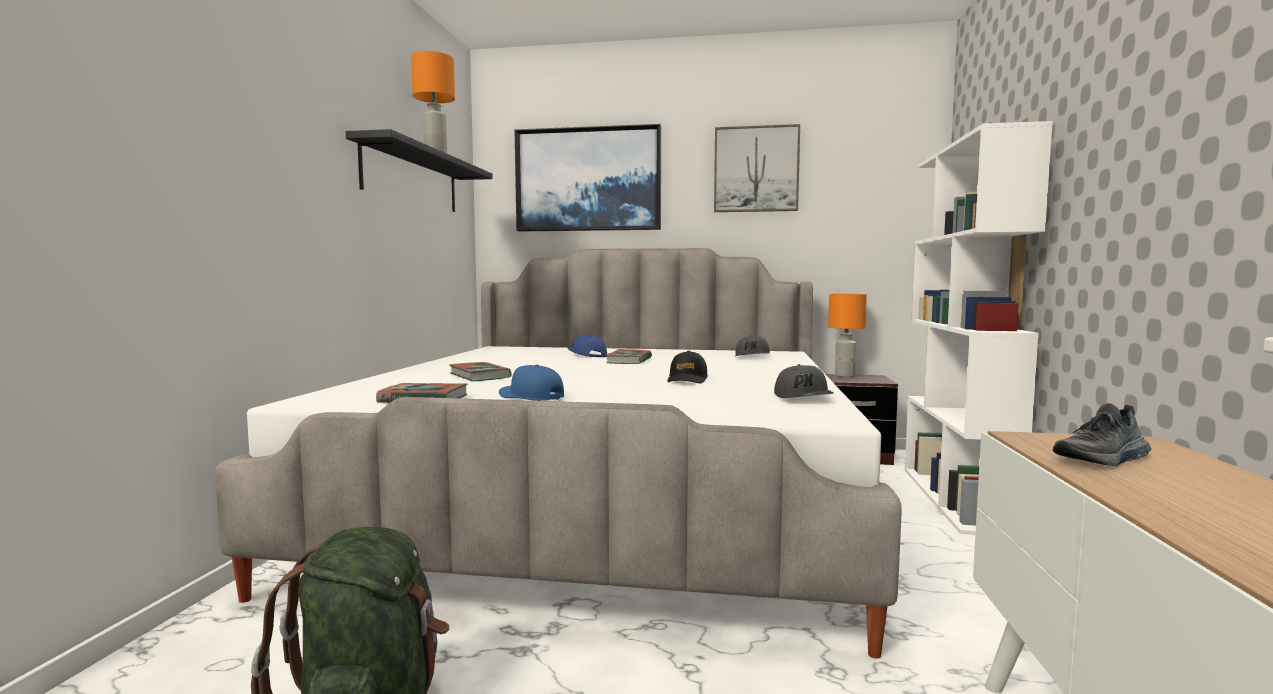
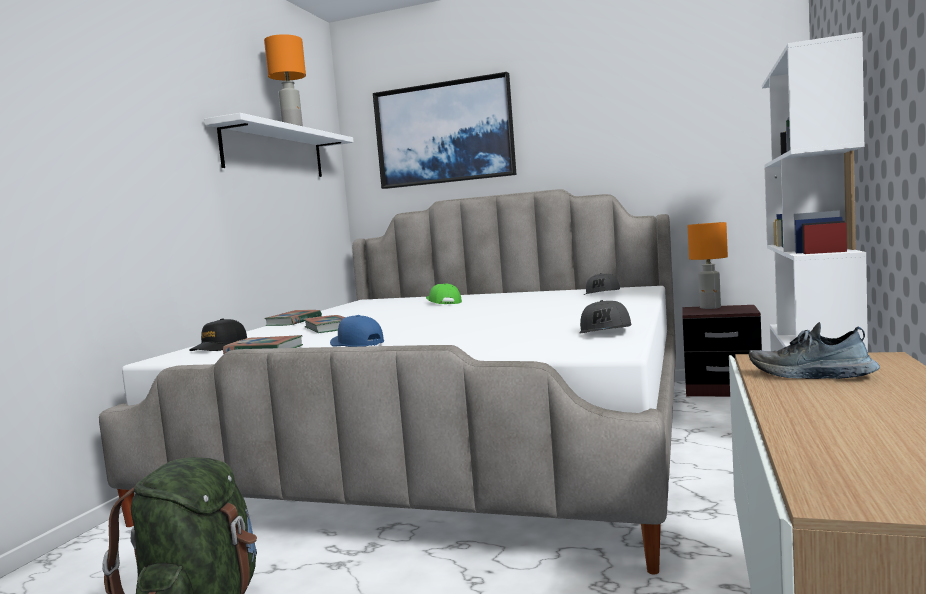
camera: 10 degrees right, 0 degrees up
black shelf [346,129,492,212] -> white shelf [204,113,354,177]
blue cap [568,335,607,357] -> green cap [426,283,462,304]
book [605,349,652,364] -> book moved to [264,310,322,326]
black cap [667,351,708,383] -> black cap moved to [189,318,247,351]
picture [714,124,800,212] -> none
shoe [1053,403,1151,466] -> shoe turned 45 degrees clockwise [749,322,880,379]

